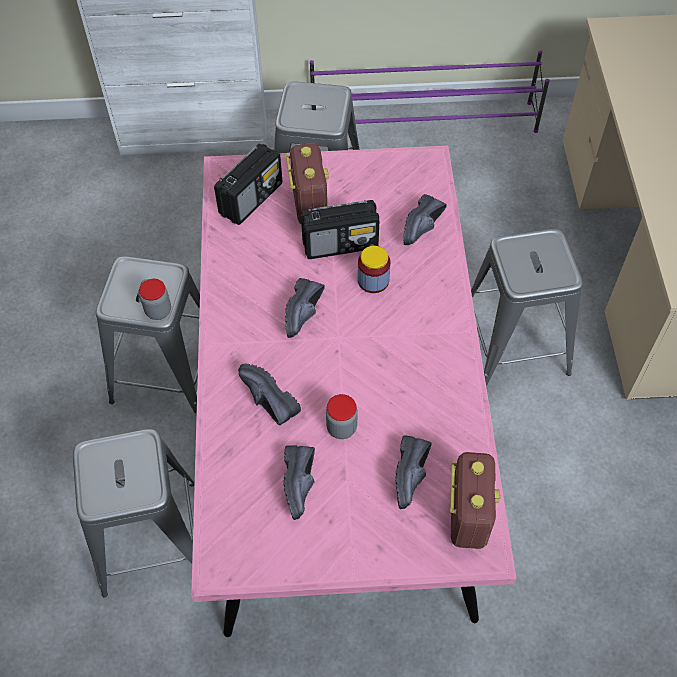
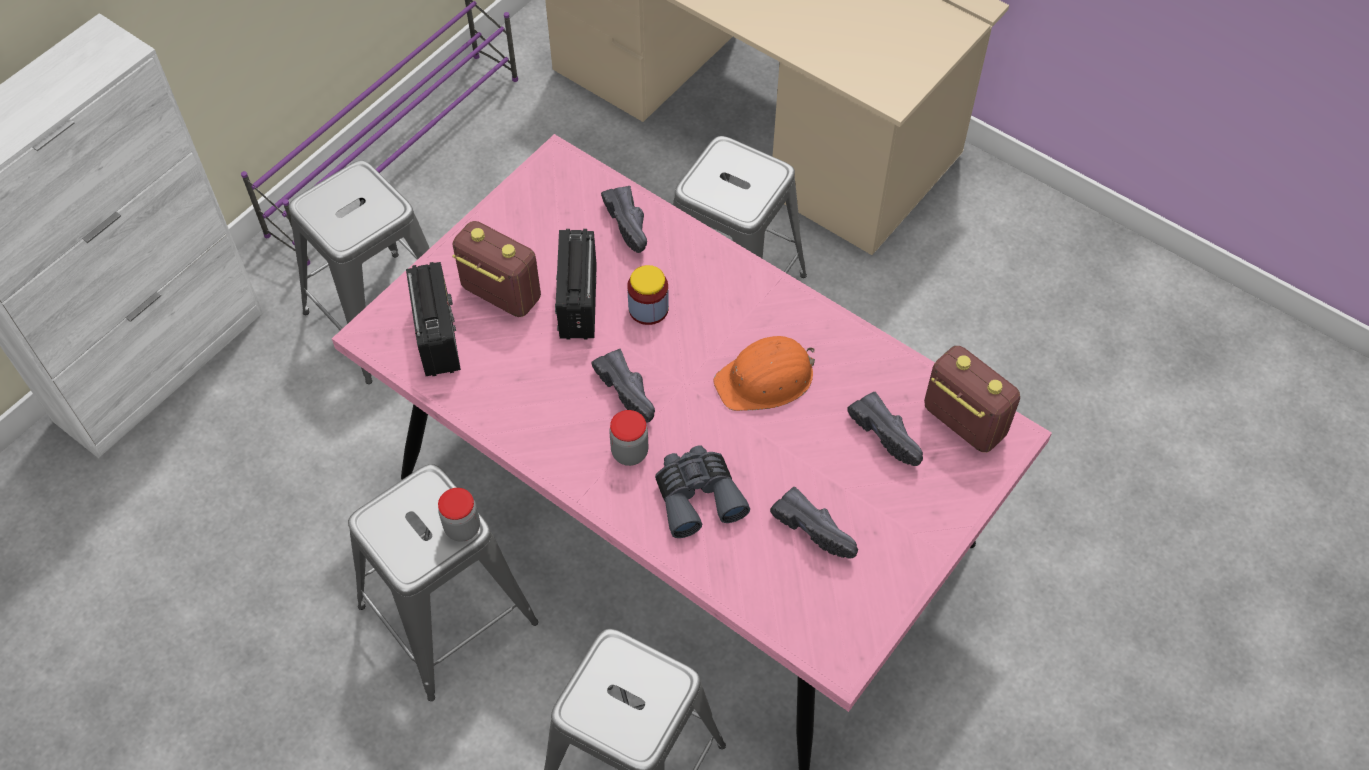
camera: 50 degrees left, 0 degrees up
black shoe [238,364,301,425] -> grey binoculars [655,445,750,538]
radio [301,200,379,259] -> radio turned 150 degrees clockwise [555,229,597,340]
jar [326,394,357,439] -> jar moved to [609,410,648,466]
none -> orange hard hat [714,336,815,411]

